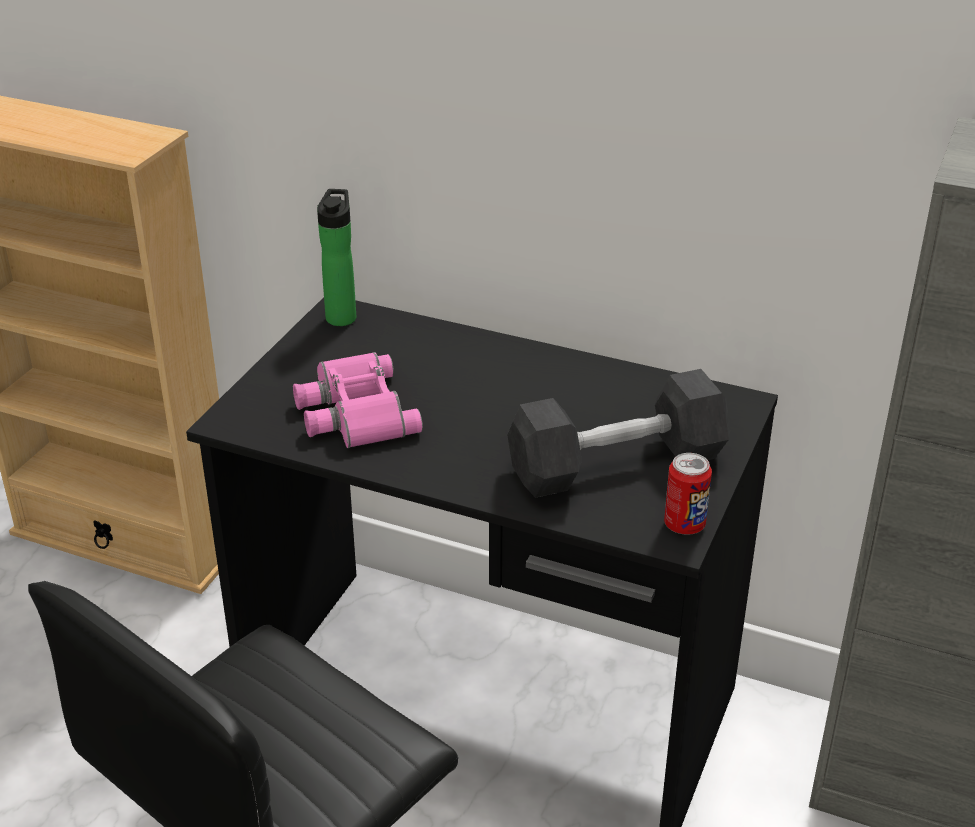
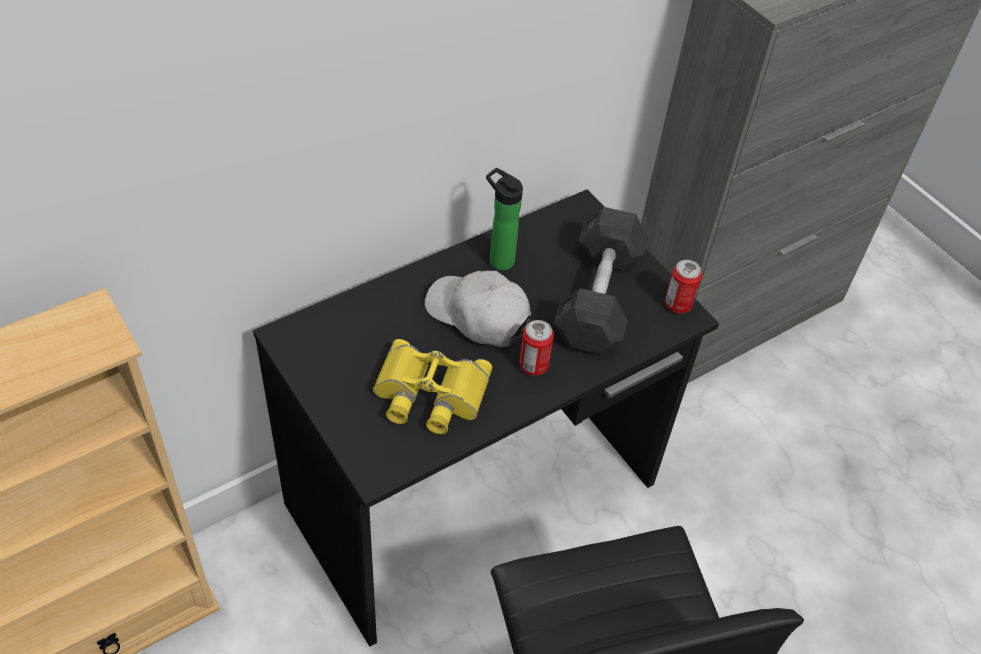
camera: 60 degrees left, 15 degrees up
pink binoculars [293,352,423,448] -> yellow binoculars [373,339,492,434]
bottle [317,189,356,326] -> bottle moved to [486,168,523,270]
none -> white cap [425,271,531,347]
none -> can [519,320,554,376]

